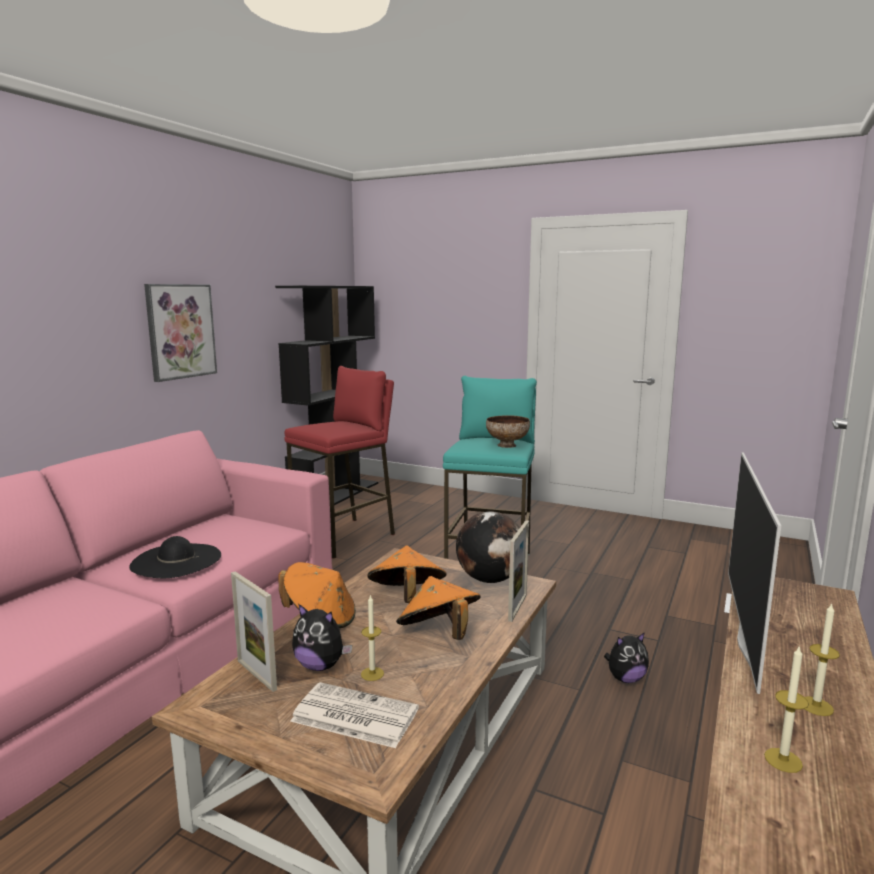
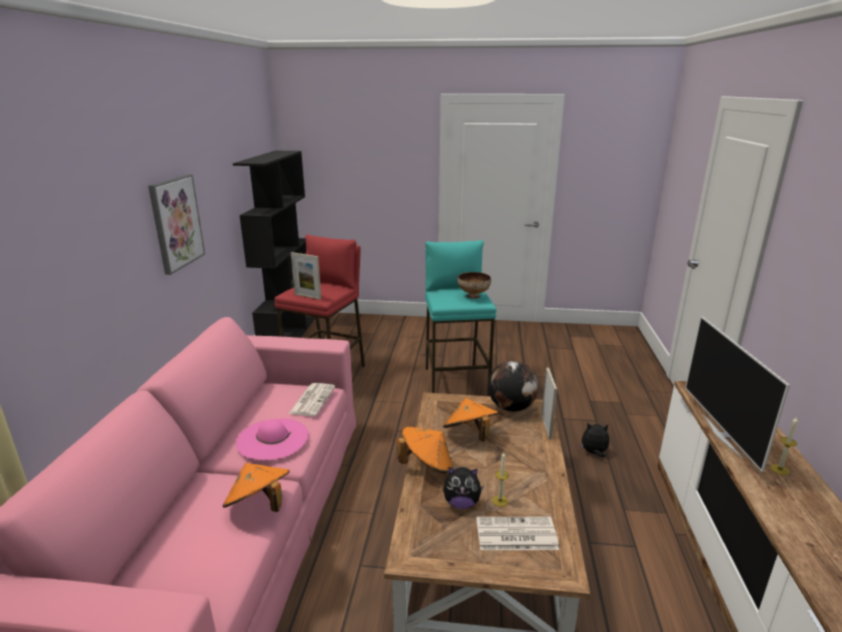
camera: 20 degrees left, 10 degrees up
black hat [129,536,221,578] -> pink hat [236,419,309,460]
picture frame [231,571,277,692] -> picture frame moved to [291,252,321,300]
orange hat [396,576,481,640] -> orange hat moved to [223,463,290,512]
plush toy [604,632,649,683] -> plush toy turned 135 degrees counterclockwise [580,423,609,457]
candle [764,645,809,773] -> none
none -> newspaper [288,383,335,416]

